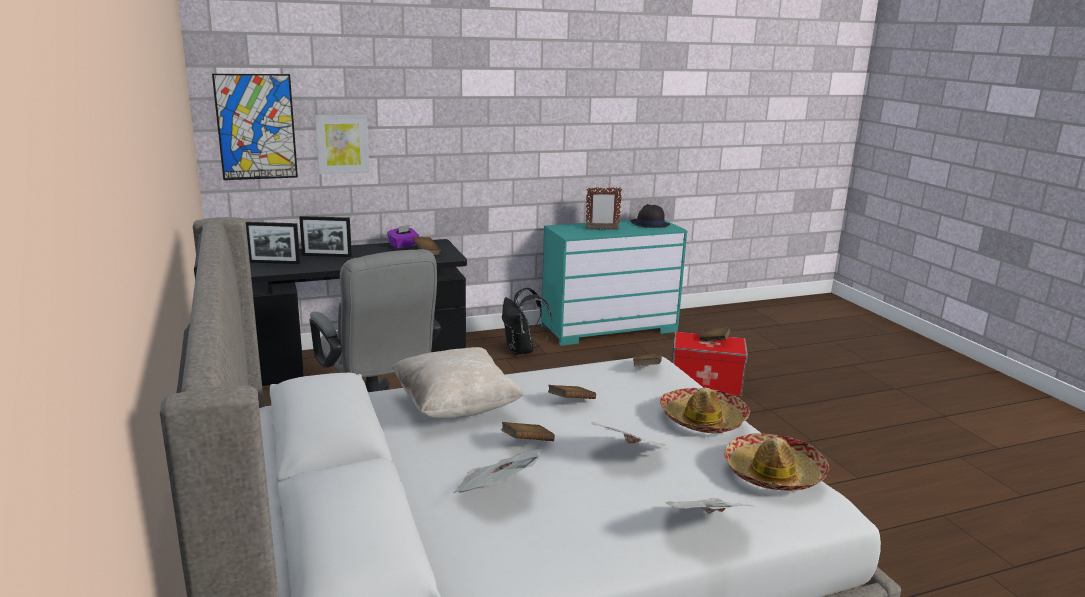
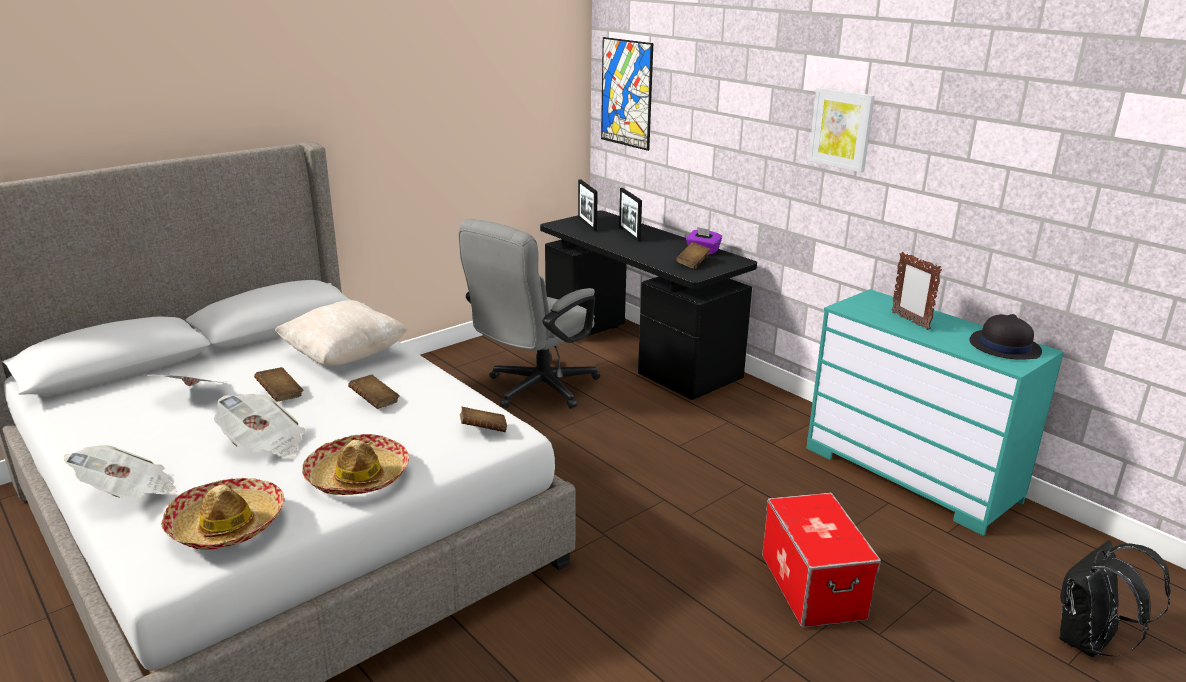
camera: 70 degrees right, 5 degrees up
picture [315,115,370,174] -> picture moved to [808,87,875,172]
black backpack [502,288,552,355] -> black backpack moved to [1059,541,1171,657]
brown book [699,327,731,342] -> none

